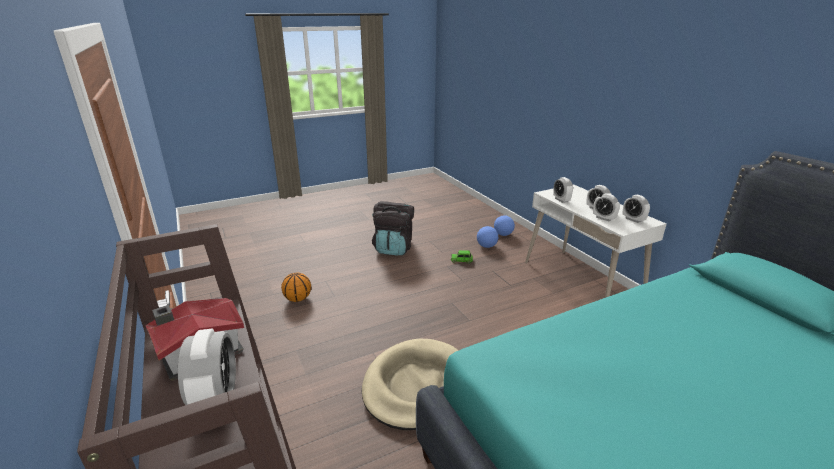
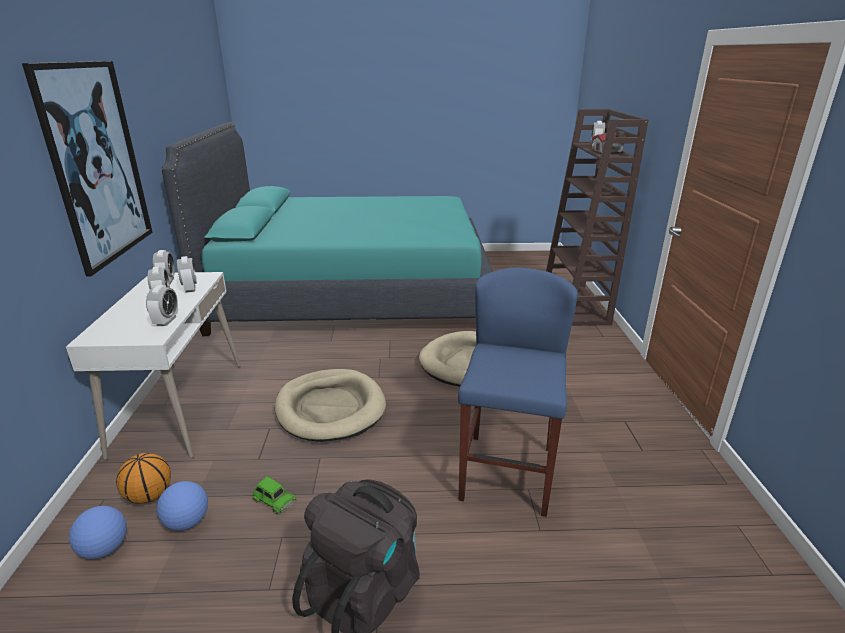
camera: 155 degrees left, 0 degrees up
basketball [281,273,311,302] -> basketball moved to [116,453,171,504]
none -> picture [22,61,153,277]
none -> beige dog bed [275,369,386,442]
none -> blue stool [458,267,578,517]

